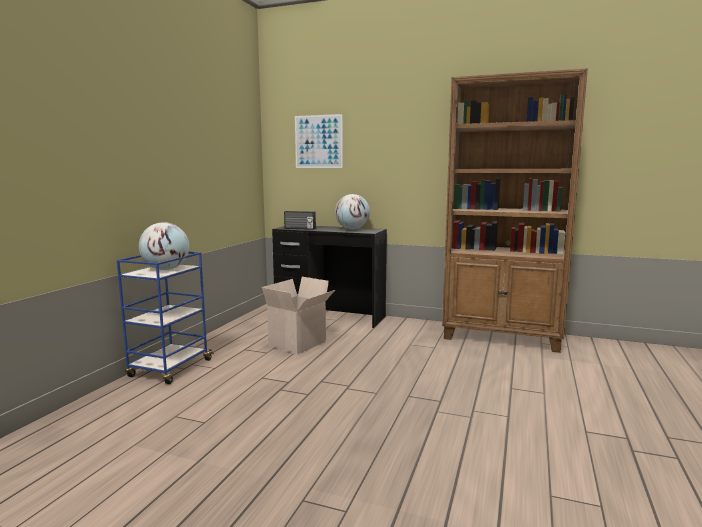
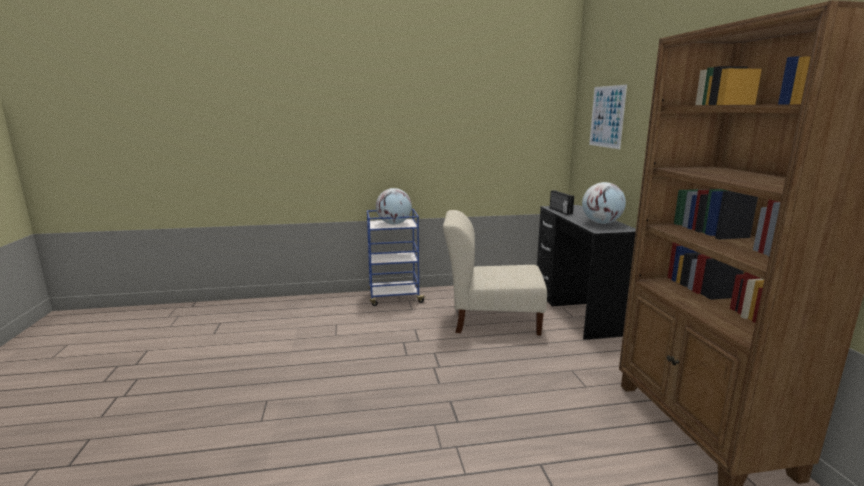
camera: 60 degrees right, 5 degrees up
cardboard box [262,277,335,355] -> beige chair [443,210,547,336]

